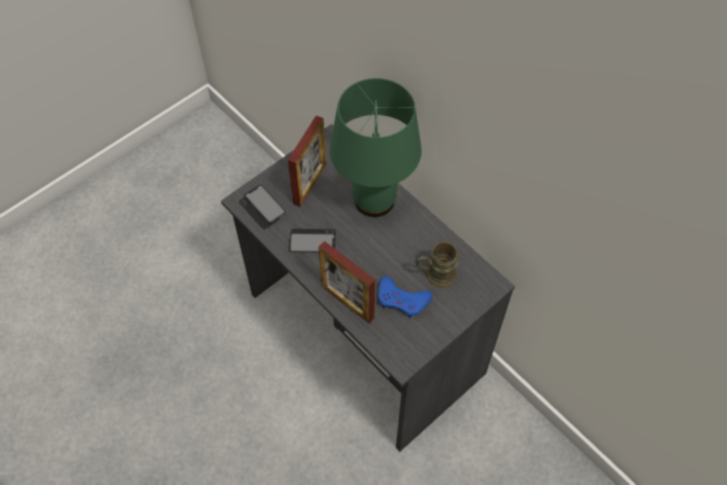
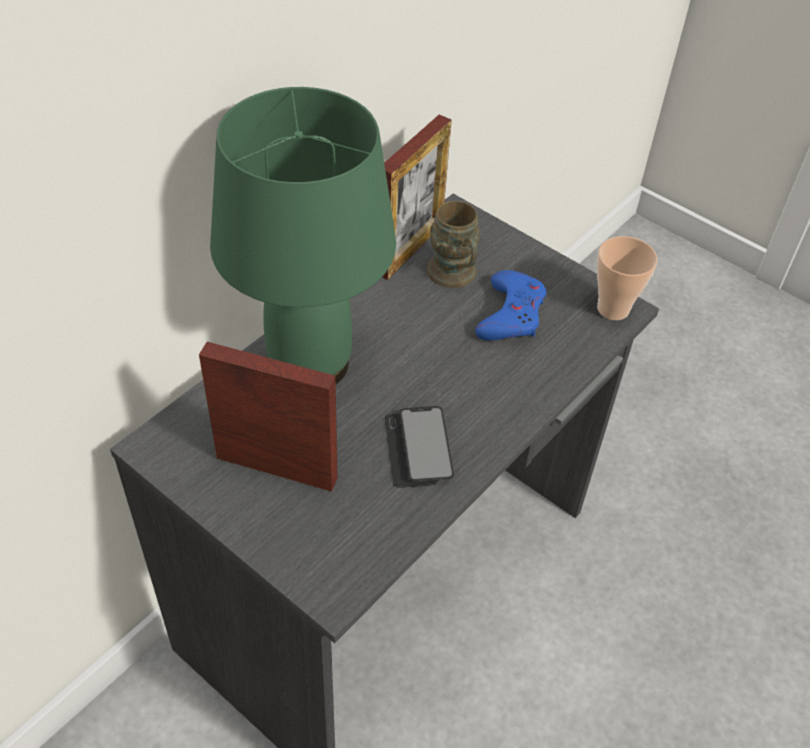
camera: 100 degrees left, 10 degrees down
phone [239,185,286,229] -> none
picture frame [318,241,375,324] -> picture frame moved to [382,115,452,280]
none -> cup [597,236,658,320]

